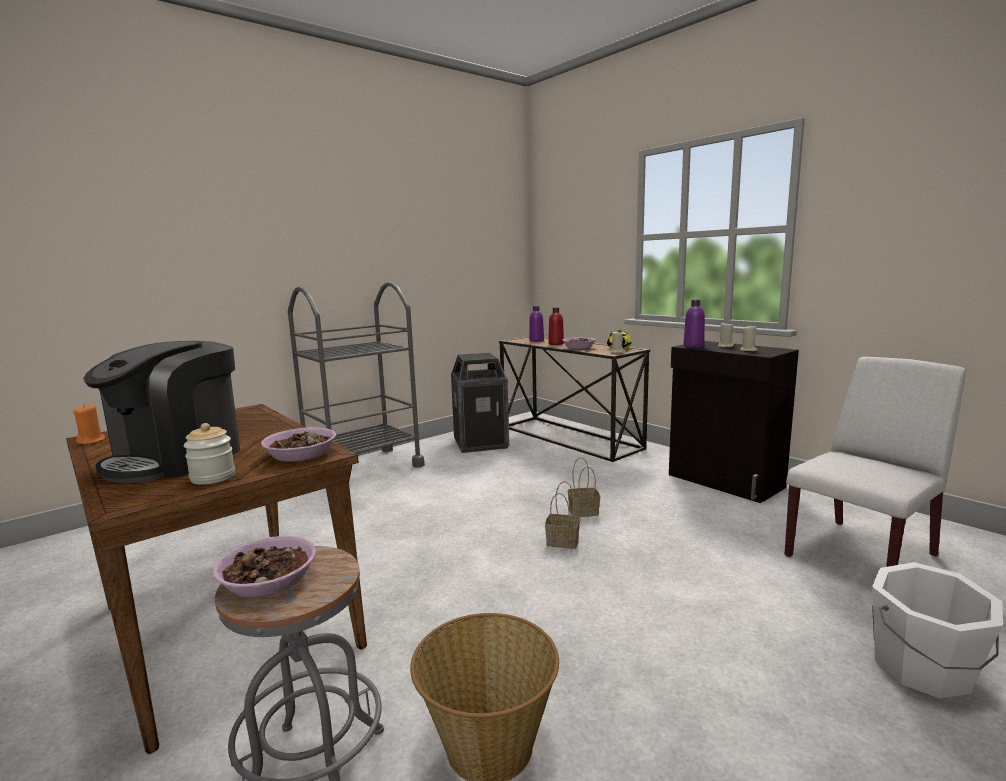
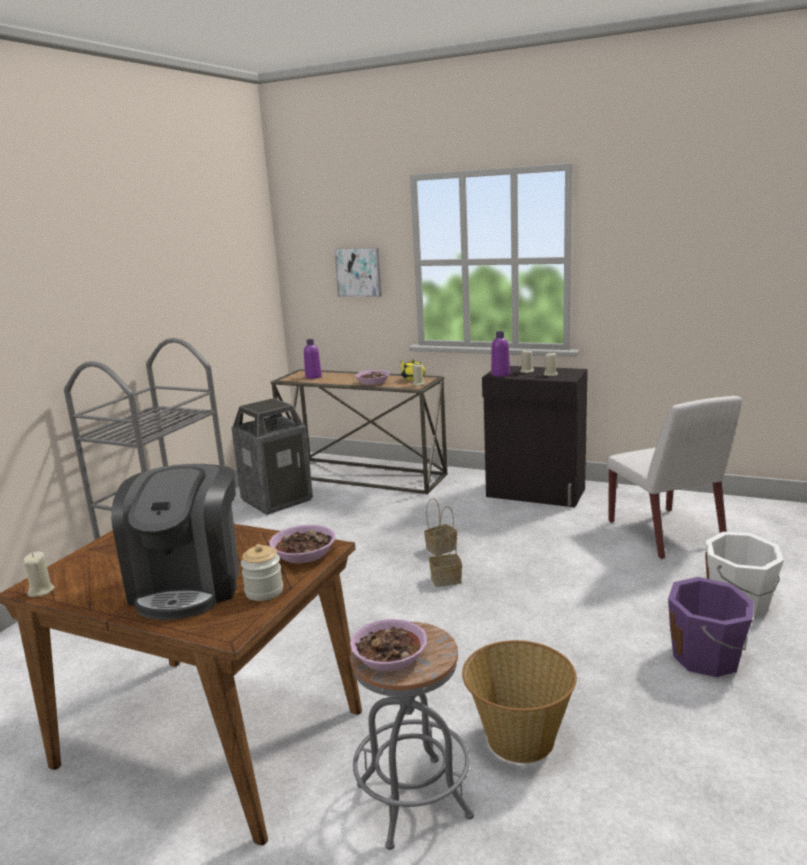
camera: 25 degrees left, 5 degrees up
orange candle [73,404,106,444] -> beige candle [24,551,55,597]
red bottle [548,308,564,345] -> none
white chair [784,357,966,567] -> white chair turned 135 degrees clockwise [607,396,742,559]
none -> picture [334,248,382,297]
none -> purple bucket [668,577,754,677]

